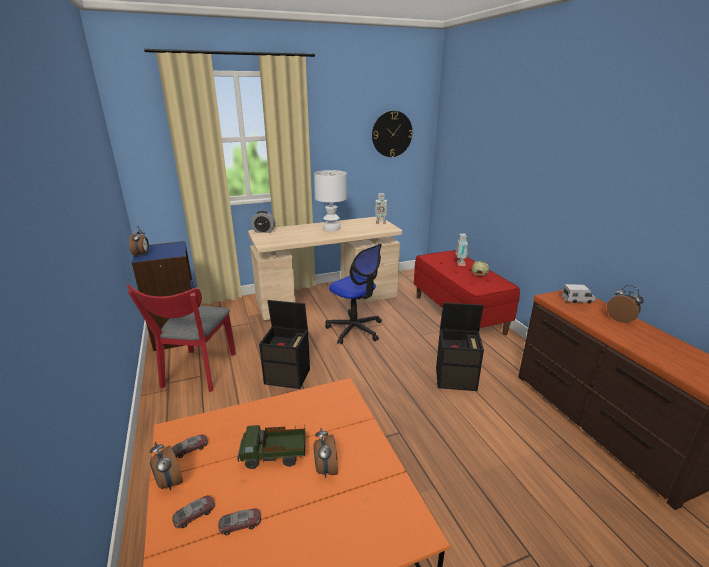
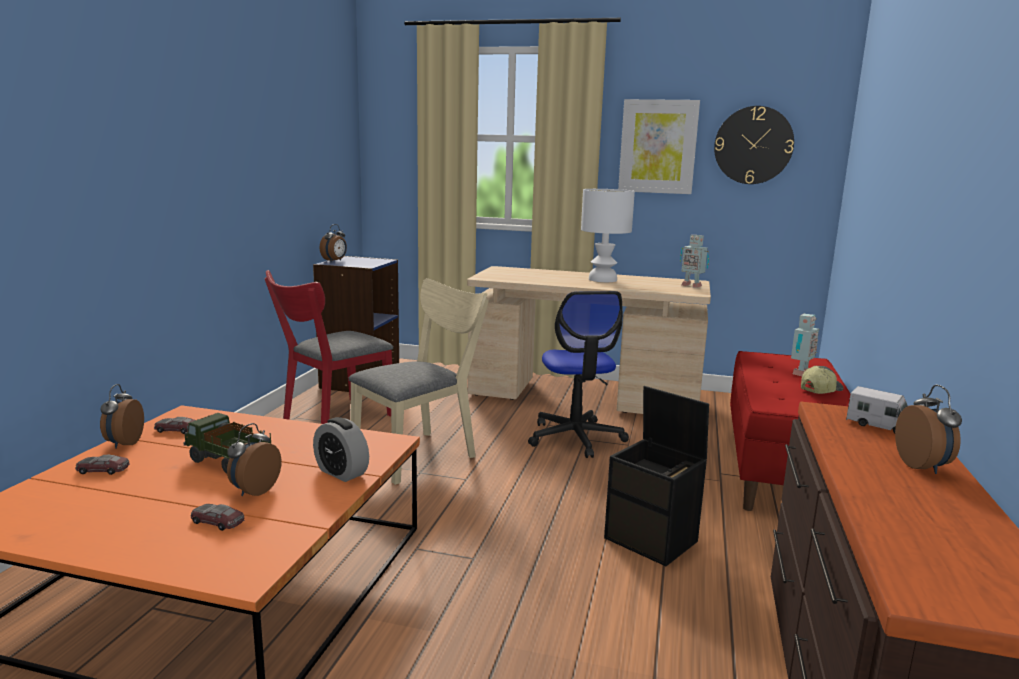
camera: 35 degrees right, 10 degrees down
toy car [218,508,261,535] -> toy car moved to [190,504,245,531]
alarm clock [251,211,275,233] -> alarm clock moved to [313,417,369,482]
black storage box [259,300,310,389] -> beige chair [349,278,489,485]
none -> picture [618,99,700,194]

